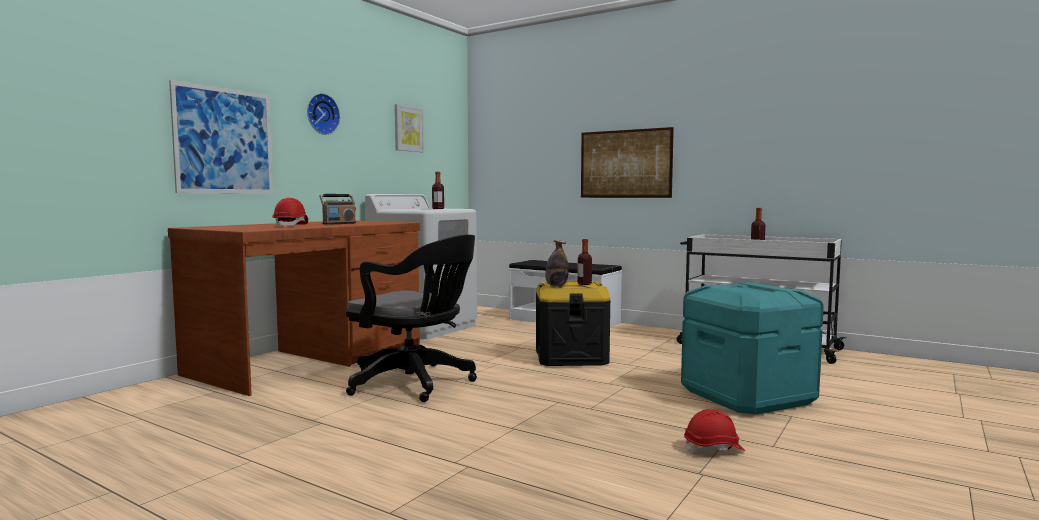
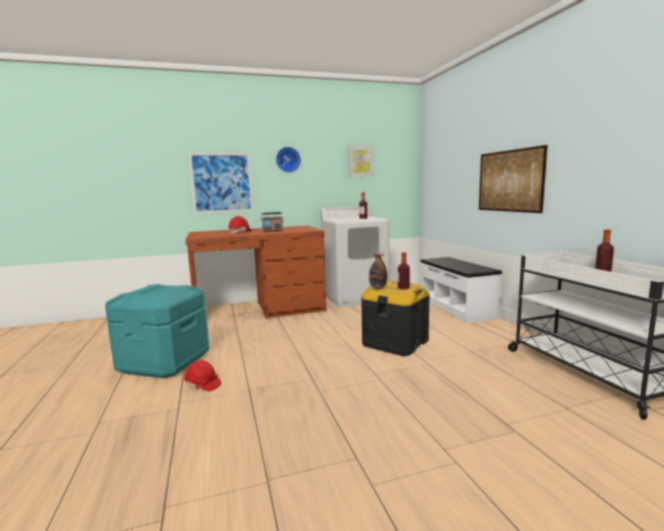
camera: 40 degrees right, 5 degrees up
black office chair [346,235,477,402] -> none
turquoise storage box [681,282,824,415] -> turquoise storage box moved to [105,284,210,378]
red hard hat [684,409,745,454] -> red hard hat moved to [184,360,221,391]

